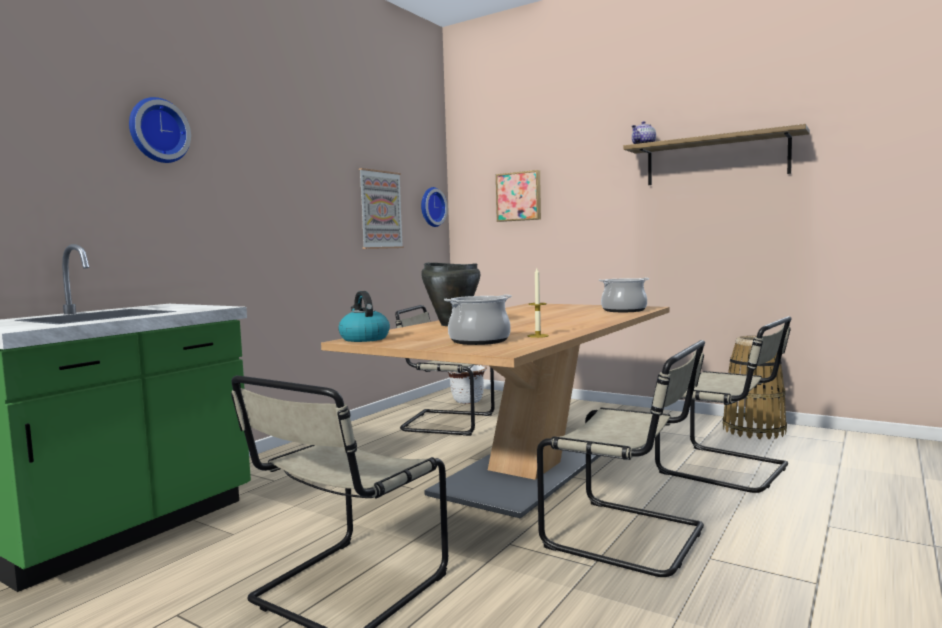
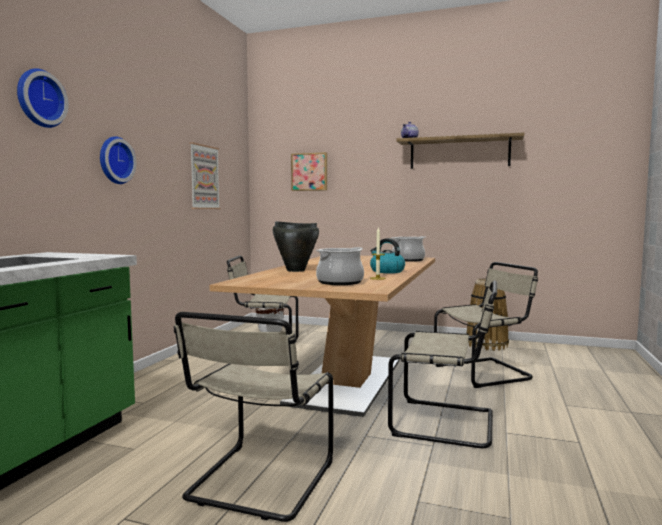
camera: 15 degrees left, 0 degrees up
kettle [338,291,390,342] -> kettle moved to [370,238,405,273]
wall clock [421,187,448,227] -> wall clock moved to [100,136,136,184]
beige chair [655,316,792,493] -> beige chair turned 45 degrees counterclockwise [434,262,538,388]

